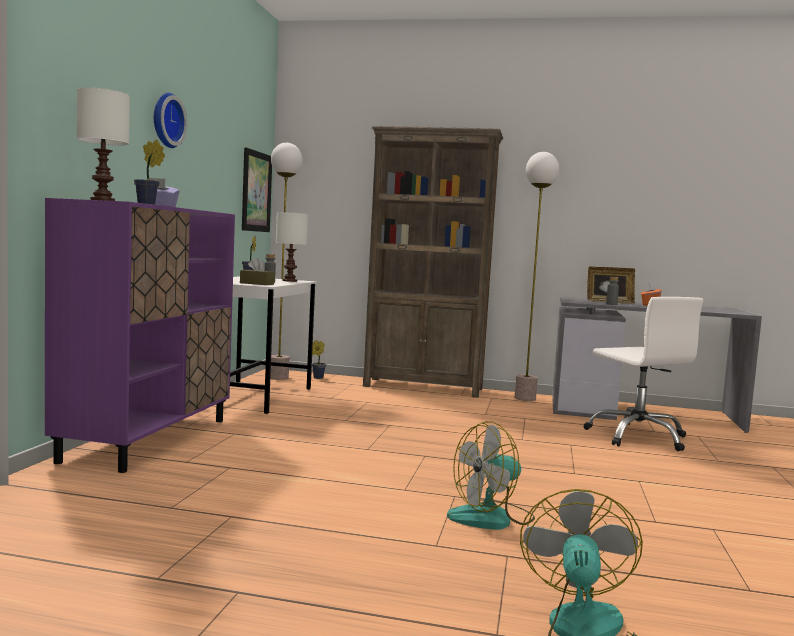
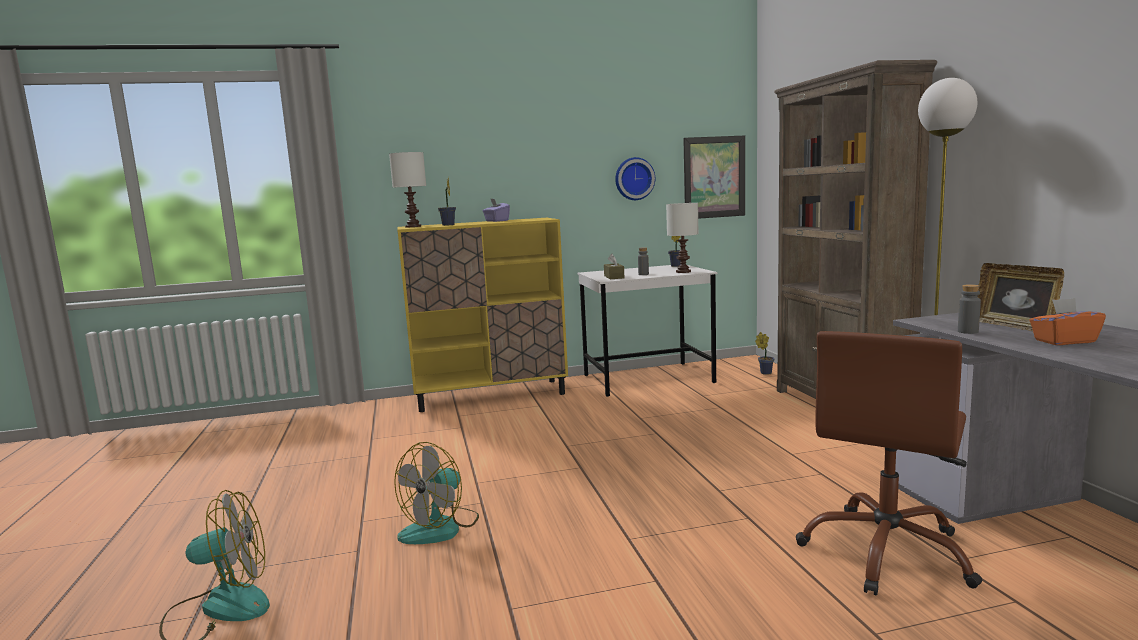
camera: 65 degrees right, 5 degrees up
purple cabinet [45,198,235,473] -> yellow cabinet [397,218,568,412]
wall clock [154,93,187,148] -> wall clock moved to [615,157,655,200]
floor lamp [270,143,302,380] -> none
fan [447,421,535,530] -> fan turned 90 degrees counterclockwise [394,442,479,544]
white office chair [583,297,703,451] -> brown office chair [796,331,983,595]

